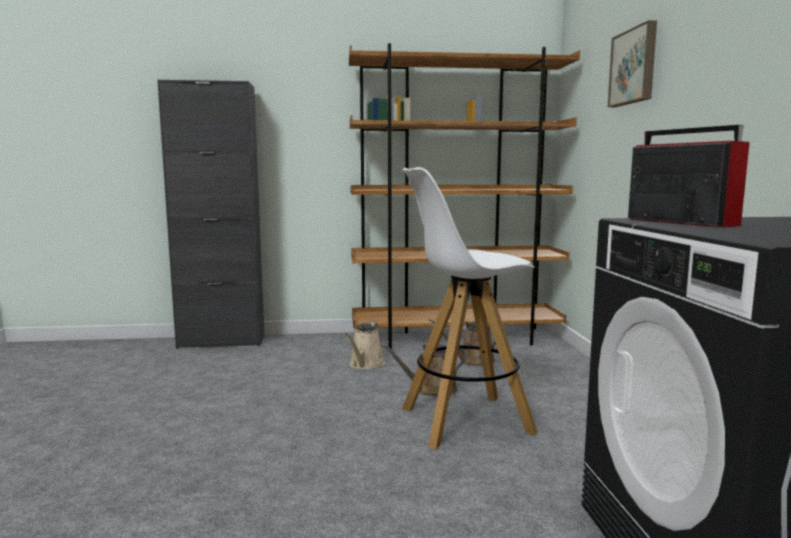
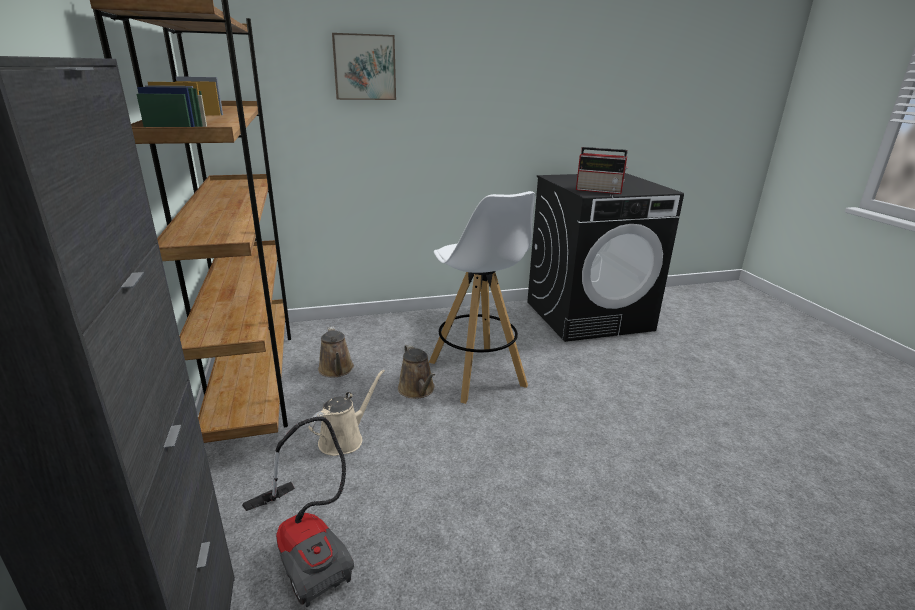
camera: 100 degrees left, 15 degrees up
beige watering can [345,322,385,369] -> beige watering can turned 60 degrees counterclockwise [308,369,385,456]
radio [628,125,749,227] -> radio turned 120 degrees counterclockwise [576,147,628,194]
none -> vacuum cleaner [242,417,354,607]

